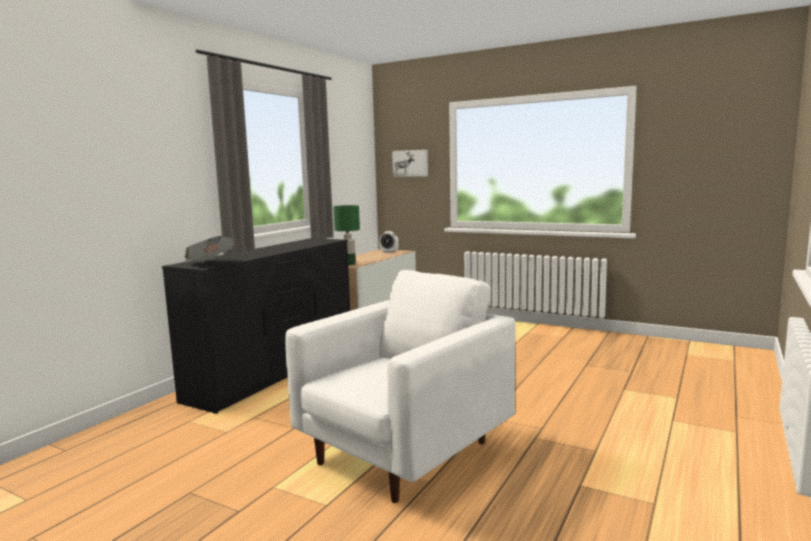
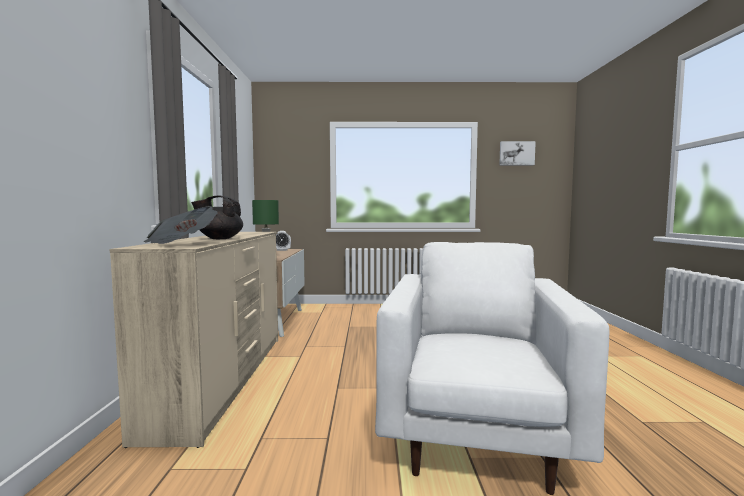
camera: 30 degrees left, 5 degrees down
black dresser [162,238,350,414] -> beige dresser [110,232,278,448]
picture [392,149,428,177] -> picture moved to [499,141,536,166]
none -> black teapot [191,196,243,239]

